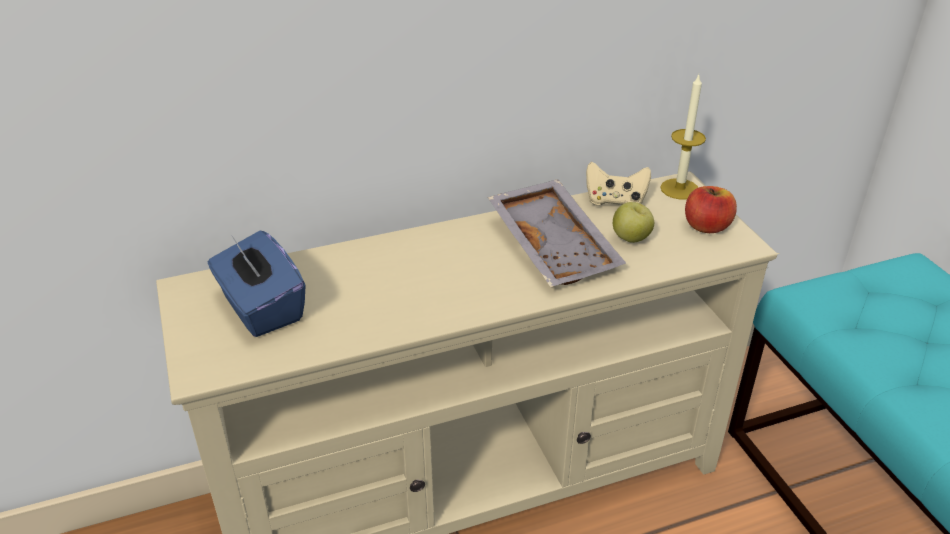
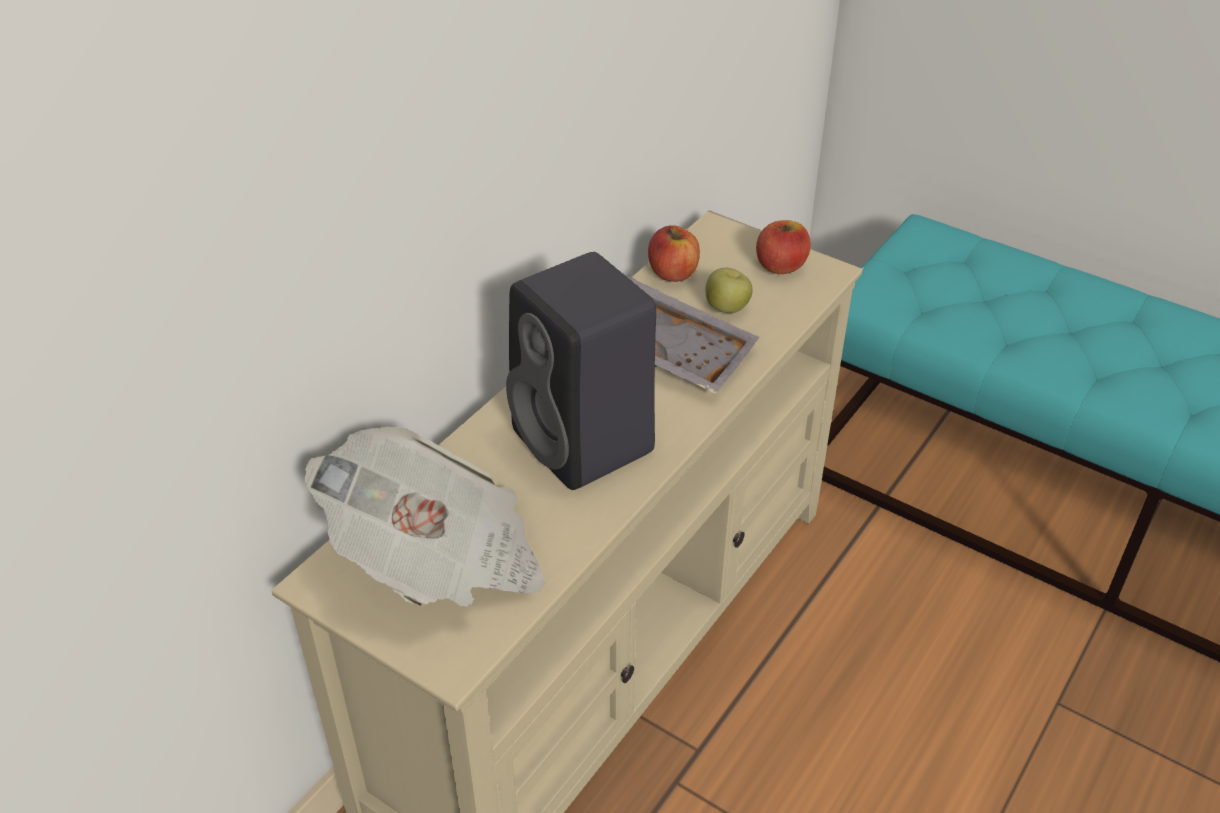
camera: 35 degrees left, 5 degrees up
blue tissue box [208,231,306,337] -> newspaper [305,427,546,607]
beige game controller [586,162,651,205] -> apple [648,225,700,282]
candle [660,75,706,200] -> none
none -> black speaker [506,252,656,490]

